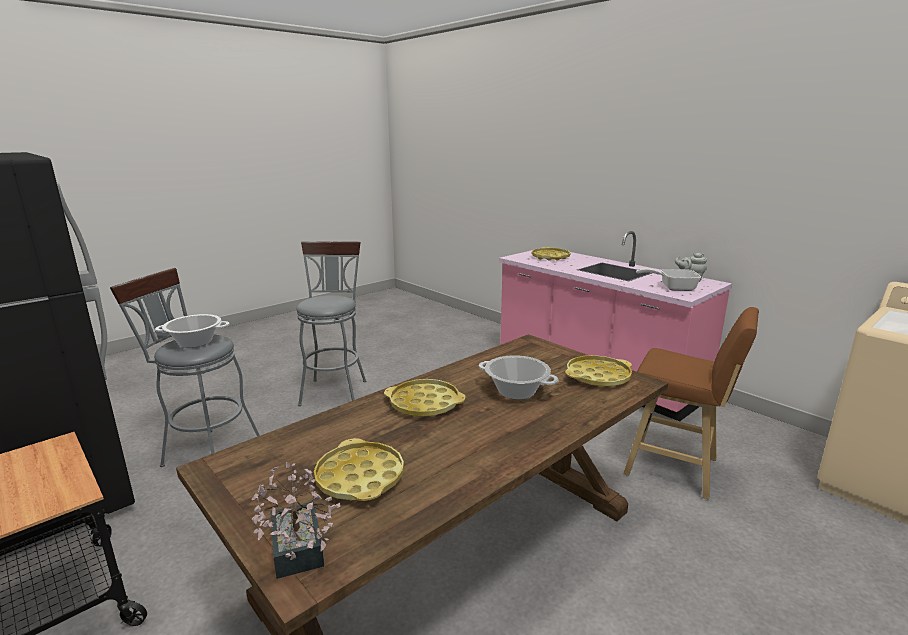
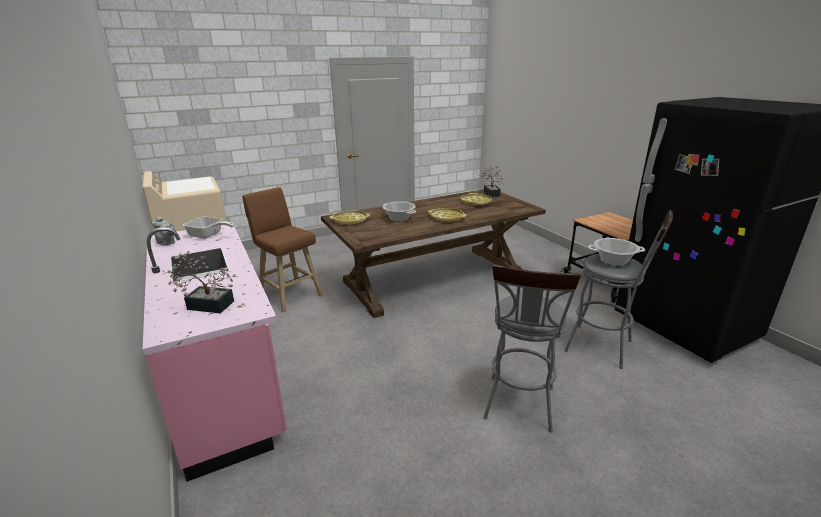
camera: 165 degrees left, 5 degrees up
yellow tray [532,247,571,261] -> potted plant [163,251,238,313]

